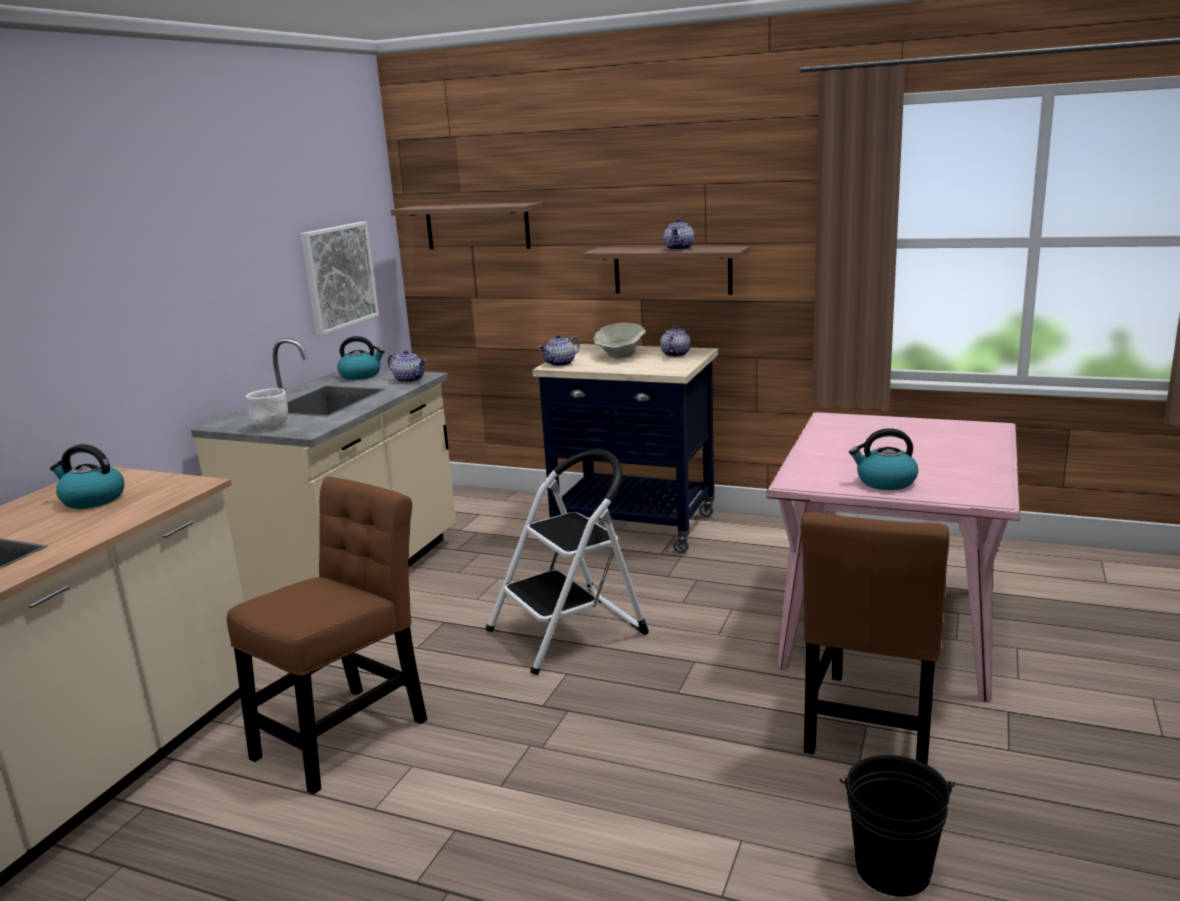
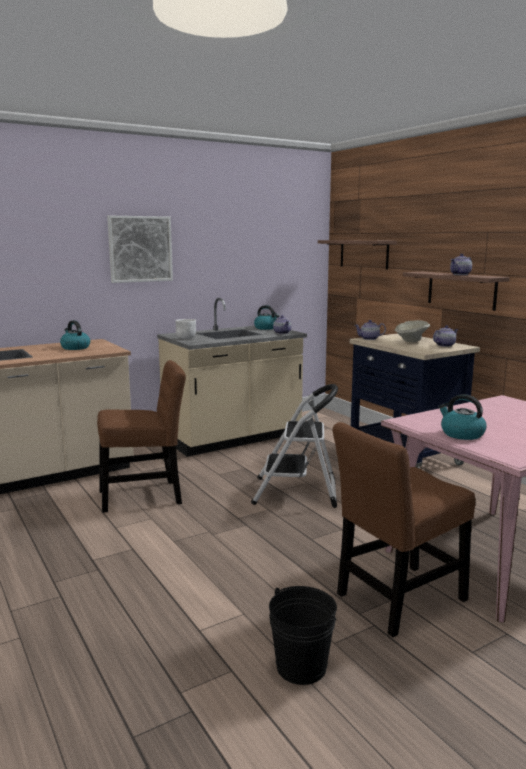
camera: 35 degrees right, 5 degrees down
picture [301,222,379,336] -> picture moved to [107,216,173,283]

